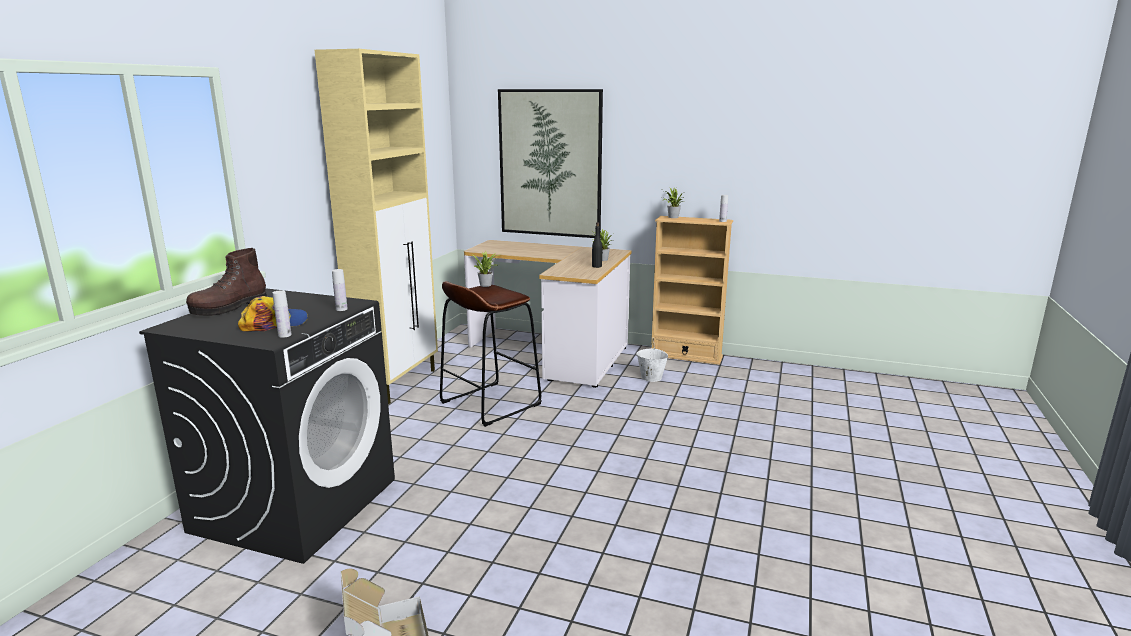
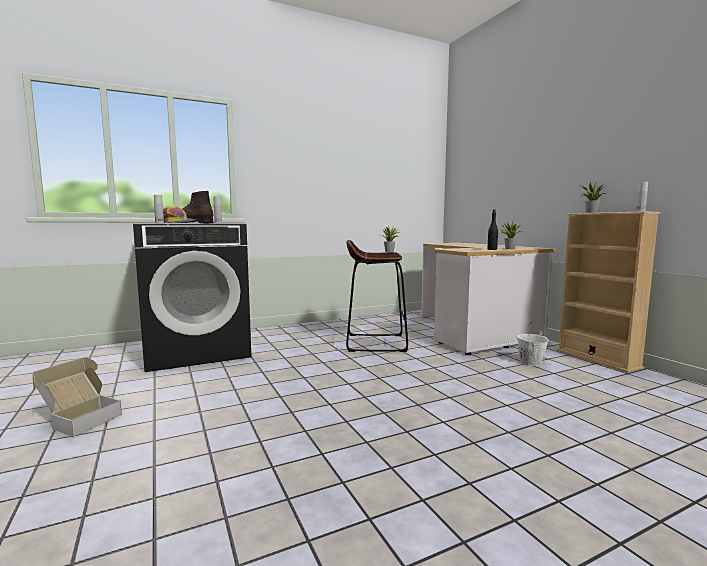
camera: 45 degrees right, 10 degrees down
beige cabinet [315,49,438,404] -> none
picture [498,89,603,238] -> none

